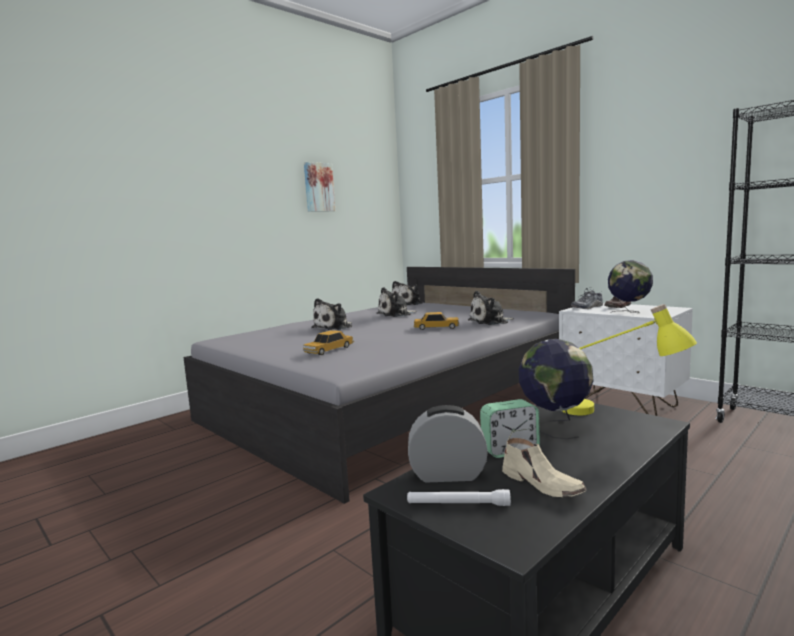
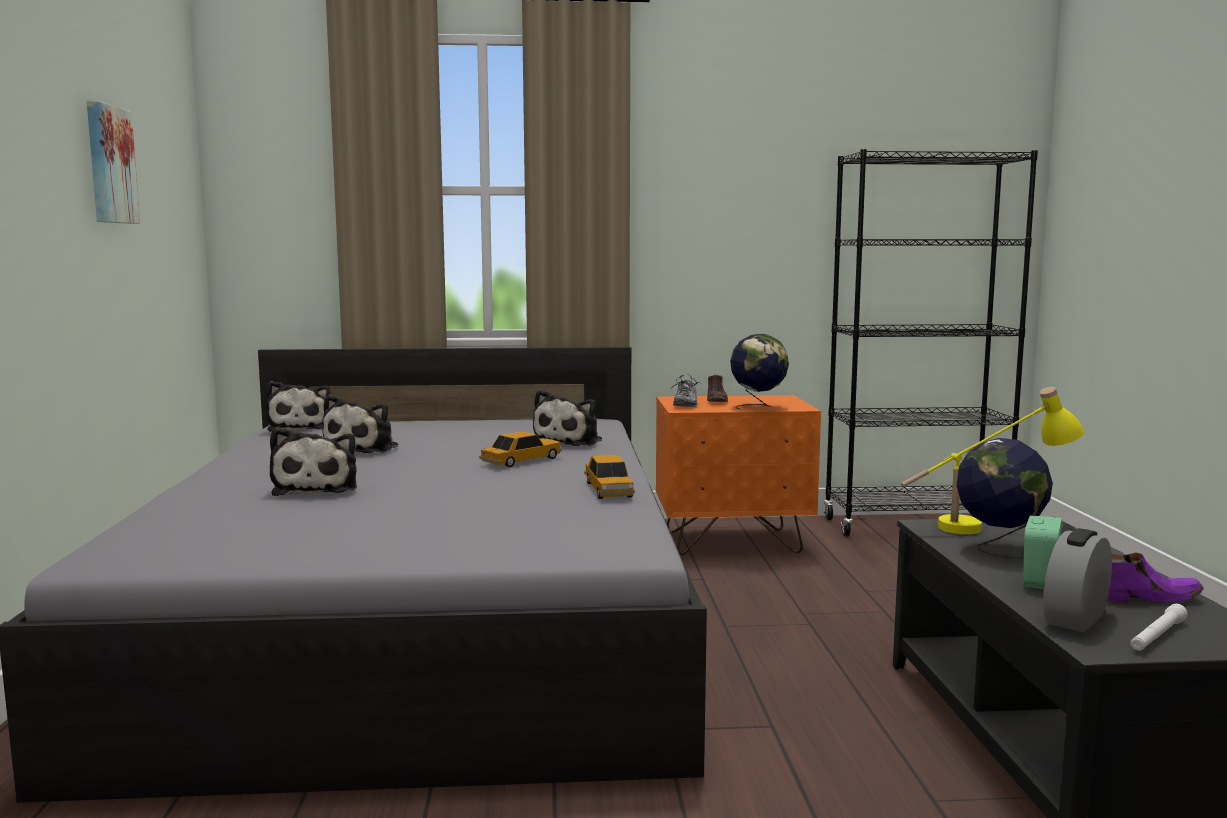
camera: 50 degrees left, 0 degrees up
toy car [303,330,354,355] -> toy car moved to [584,455,635,499]
beige shoe [502,438,587,497] -> purple shoe [1107,553,1204,602]
white nightstand [559,303,693,416] -> orange nightstand [656,395,821,555]

